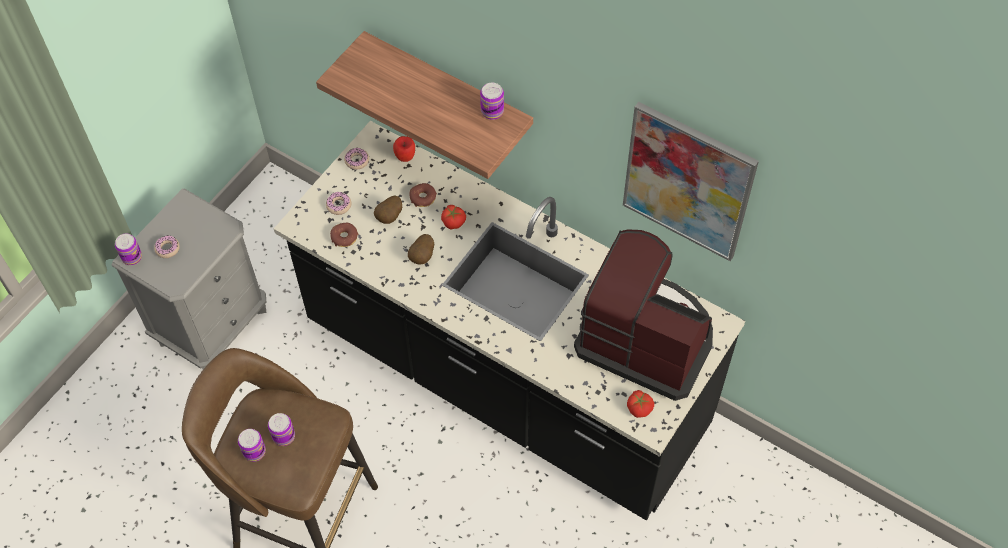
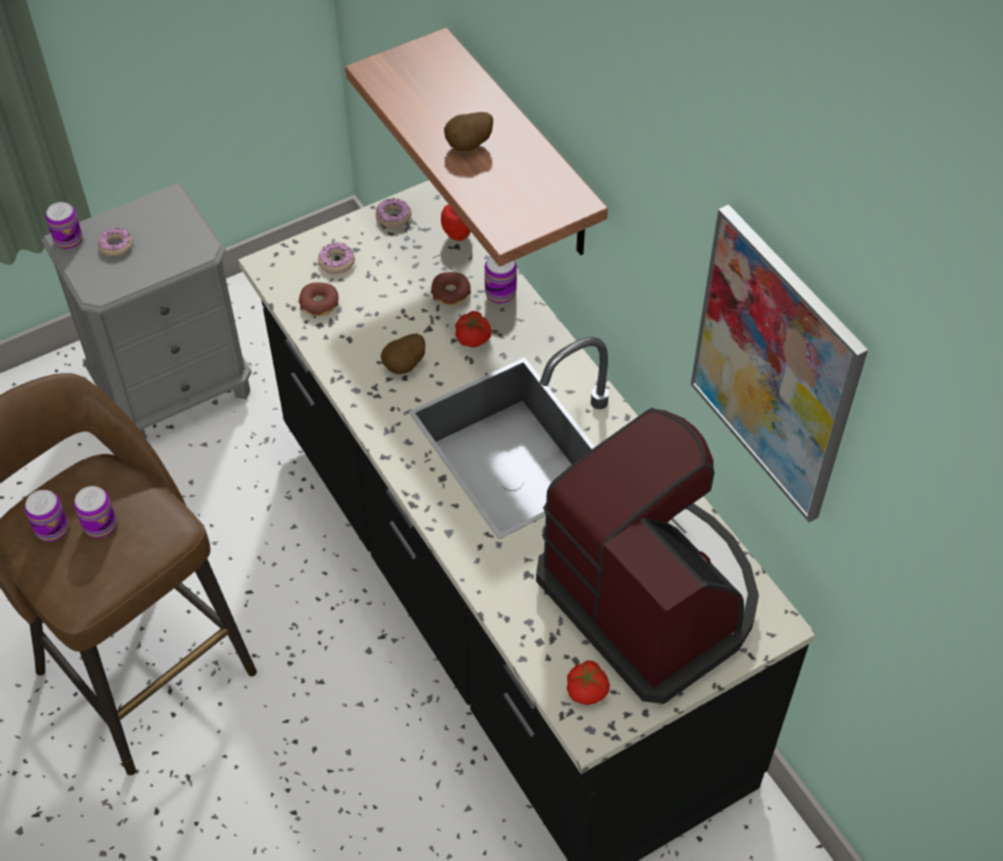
camera: 25 degrees right, 5 degrees down
potato [374,196,402,224] -> potato moved to [444,112,493,152]
can [480,83,504,120] -> can moved to [485,256,517,304]

